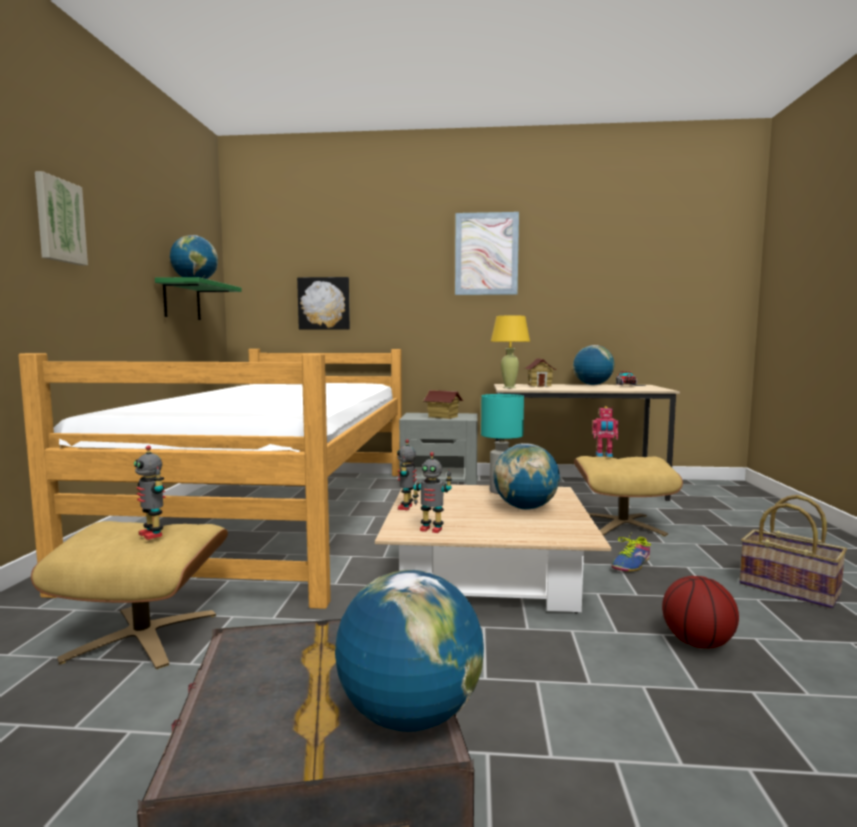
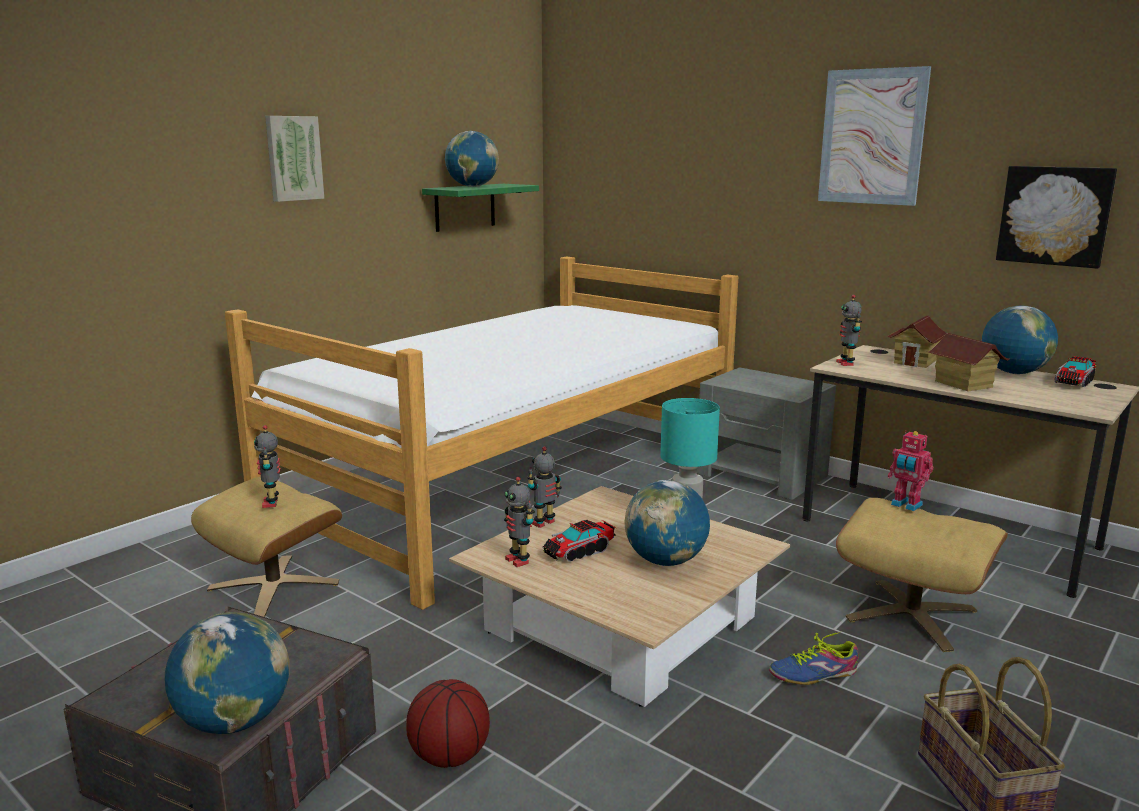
camera: 35 degrees right, 10 degrees up
picture [297,277,350,330] -> picture moved to [996,166,1117,269]
toy house [423,390,464,419] -> toy house moved to [929,333,1009,391]
yellow table lamp [491,315,530,388] -> toy robot [836,295,862,366]
basketball [662,576,739,648] -> basketball moved to [406,679,490,768]
none -> toy truck [543,520,616,562]

